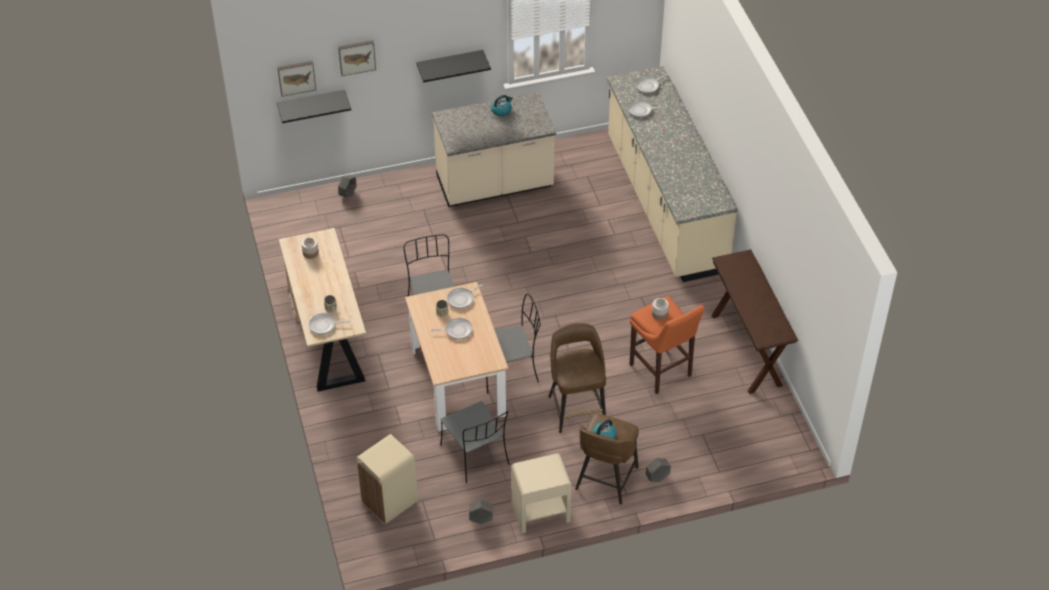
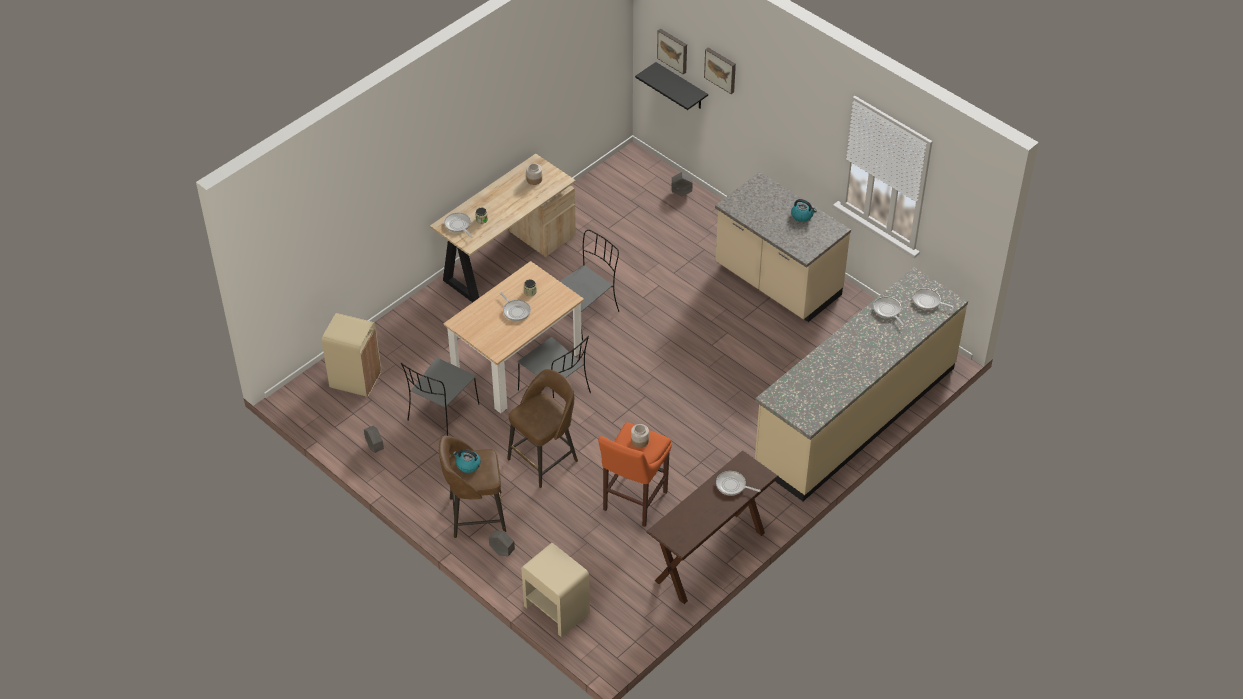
camera: 60 degrees right, 0 degrees up
black shelf [416,50,491,83] -> none
frying pan [447,284,483,309] -> frying pan moved to [716,471,761,496]
beige nightstand [511,453,572,533] -> beige nightstand moved to [521,543,590,637]

